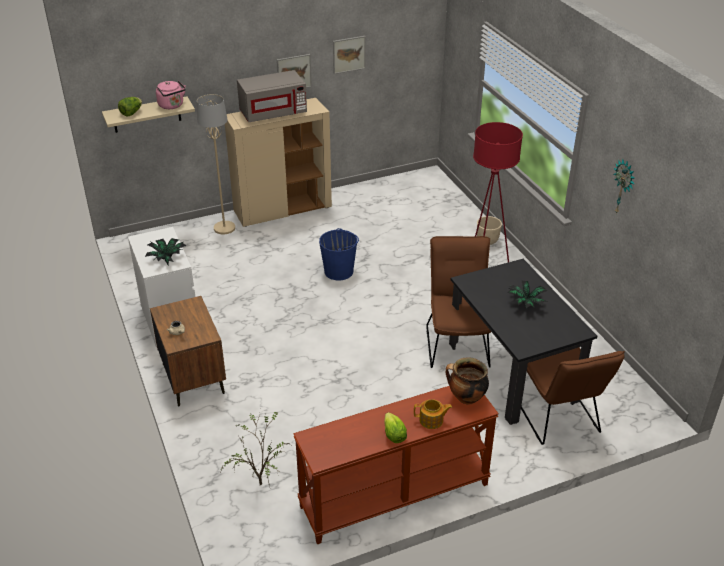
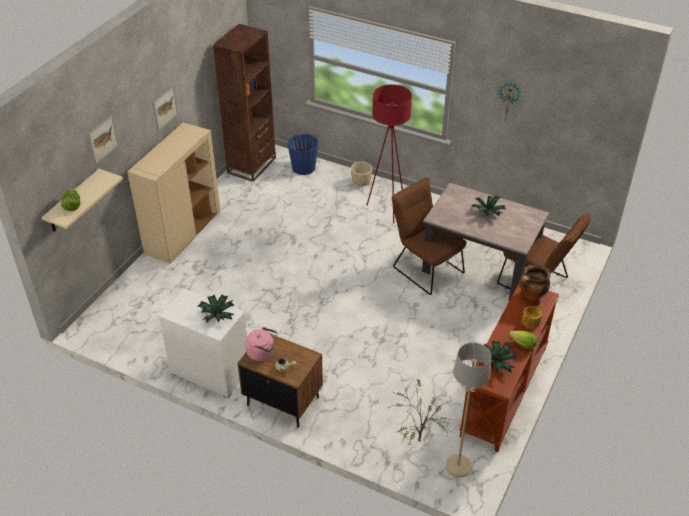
camera: 40 degrees left, 5 degrees up
pink kettle [156,81,186,109] -> pink kettle moved to [245,327,277,361]
beige floor lamp [197,94,235,234] -> beige floor lamp moved to [445,343,491,477]
grey microwave [237,70,307,122] -> none
blue bucket [319,228,359,280] -> blue bucket moved to [288,134,318,175]
picture [333,36,366,74] -> picture moved to [88,115,118,164]
black dining table [449,259,597,425] -> beige dining table [422,183,549,301]
none -> brown bookcase [213,24,276,182]
none -> potted plant [481,341,518,373]

